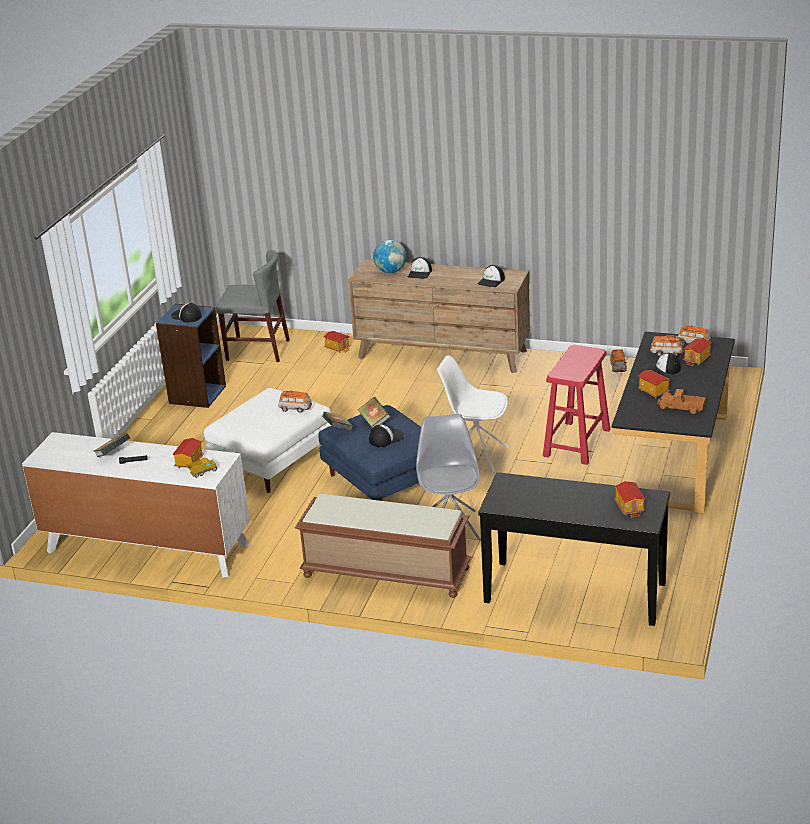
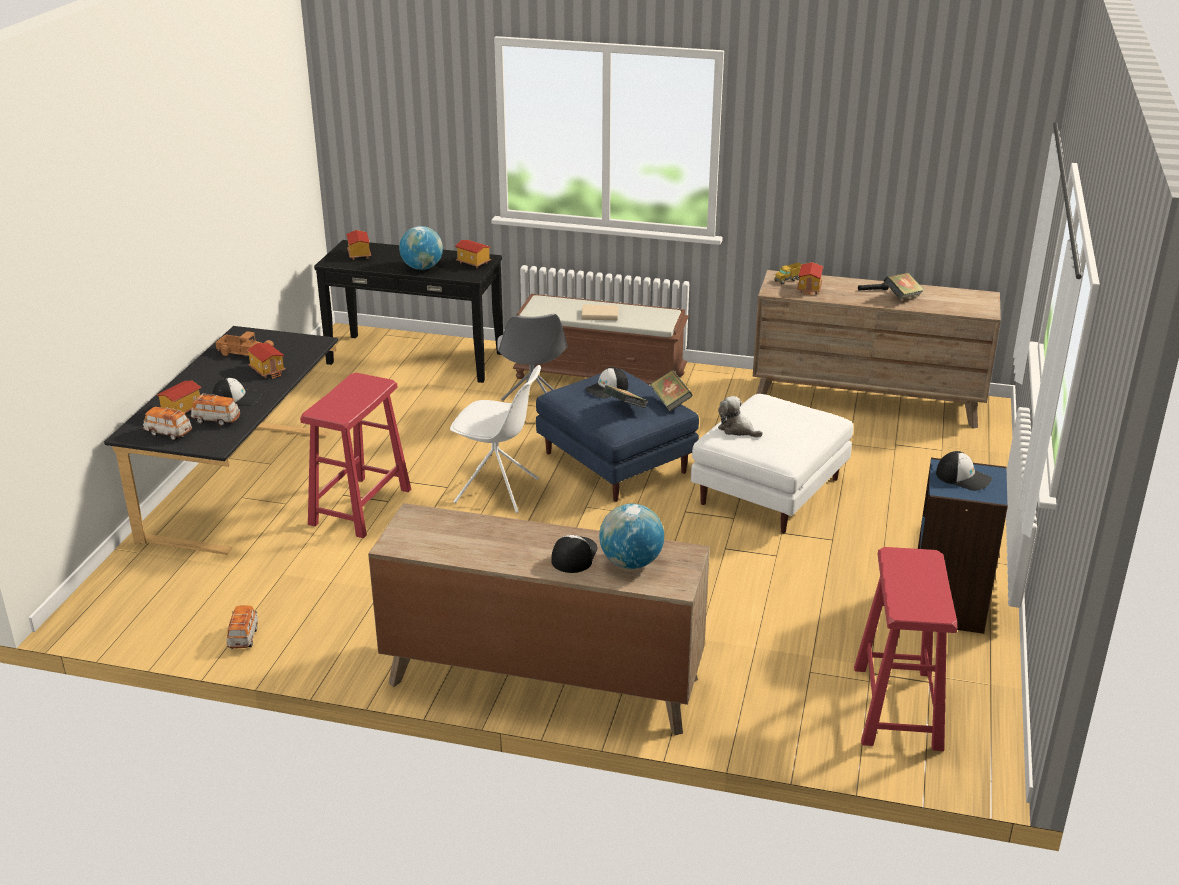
camera: 175 degrees right, 0 degrees up
white dresser [22,432,250,578] -> brown dresser [753,270,1001,429]
grey chair [216,250,290,362] -> red stool [854,547,957,751]
toy car [278,390,312,413] -> plush toy [718,396,763,437]
toy house [324,331,350,353] -> toy house moved to [455,240,491,268]
cap [478,265,505,287] -> none
none -> globe [399,226,443,270]
none -> beige book [581,304,618,320]

